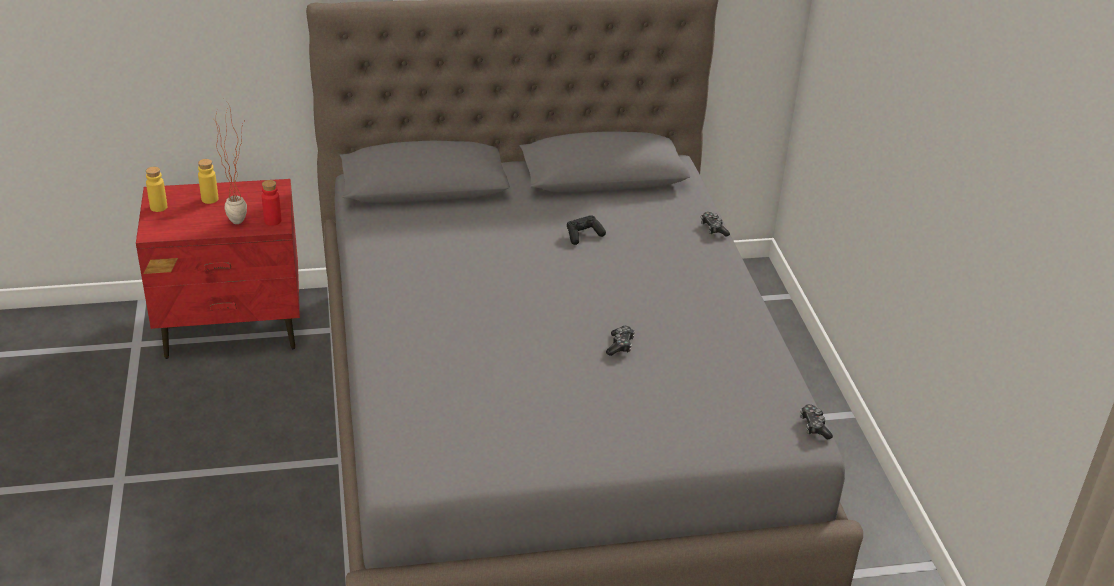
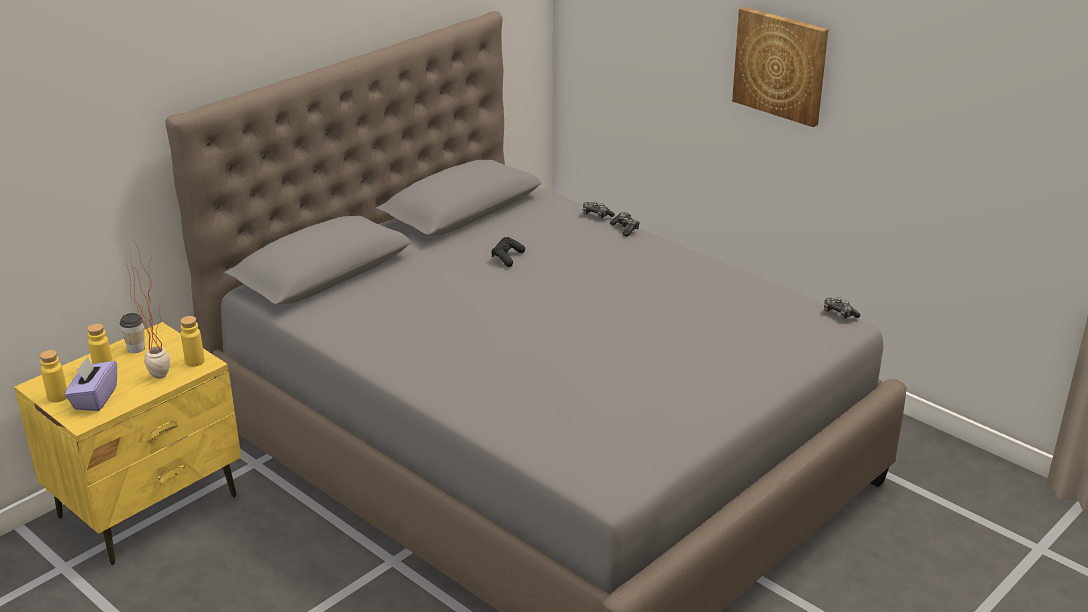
camera: 35 degrees left, 5 degrees down
red nightstand [136,179,300,359] -> yellow nightstand [14,322,241,565]
red bottle [262,180,281,226] -> yellow bottle [180,316,205,367]
game controller [606,326,635,356] -> game controller moved to [610,212,640,236]
none -> purple tissue box [65,357,117,411]
none -> cup [120,313,145,353]
none -> picture [732,7,829,127]

